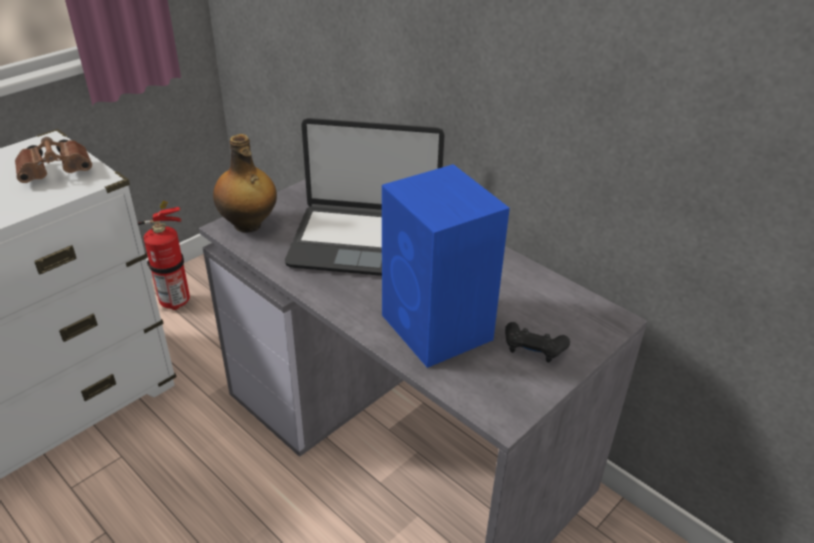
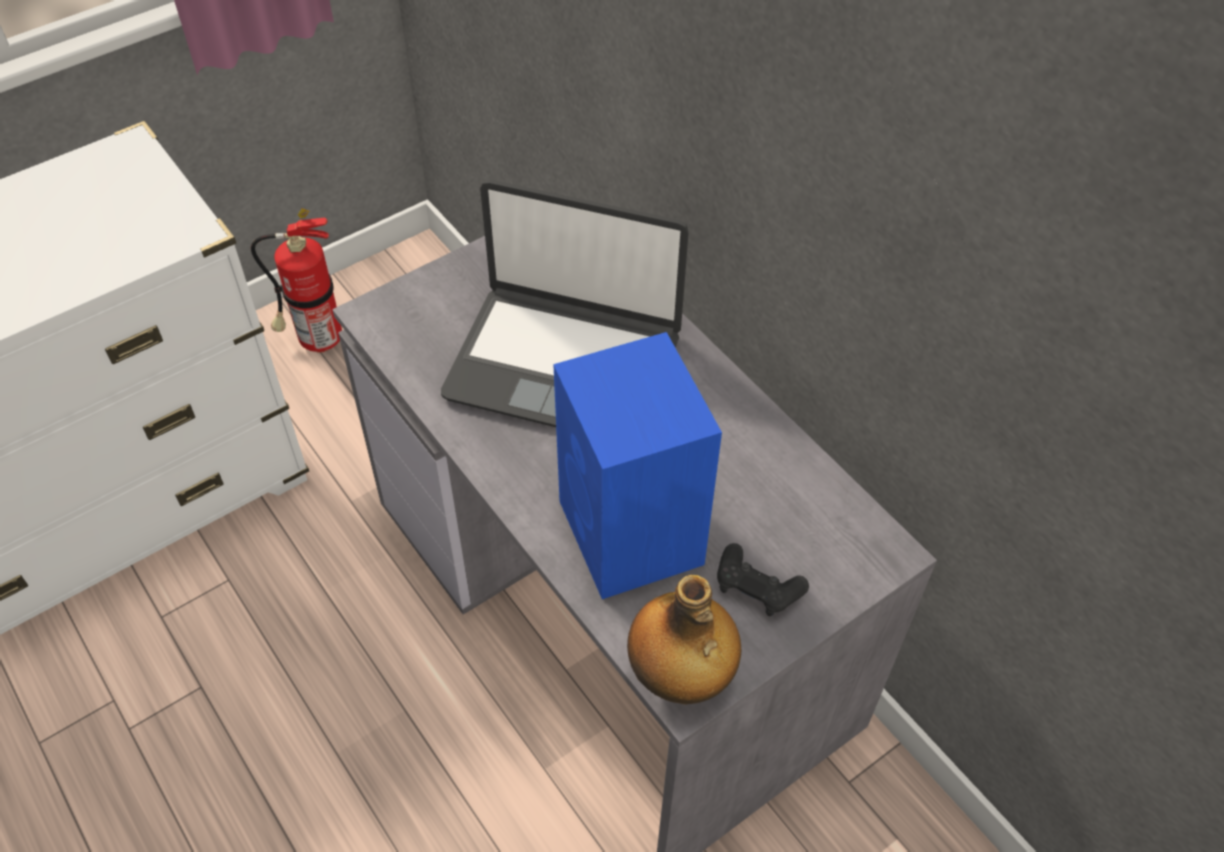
camera: 10 degrees right, 15 degrees up
brown binoculars [15,137,92,183] -> none
bottle [213,134,277,233] -> bottle moved to [627,575,741,704]

